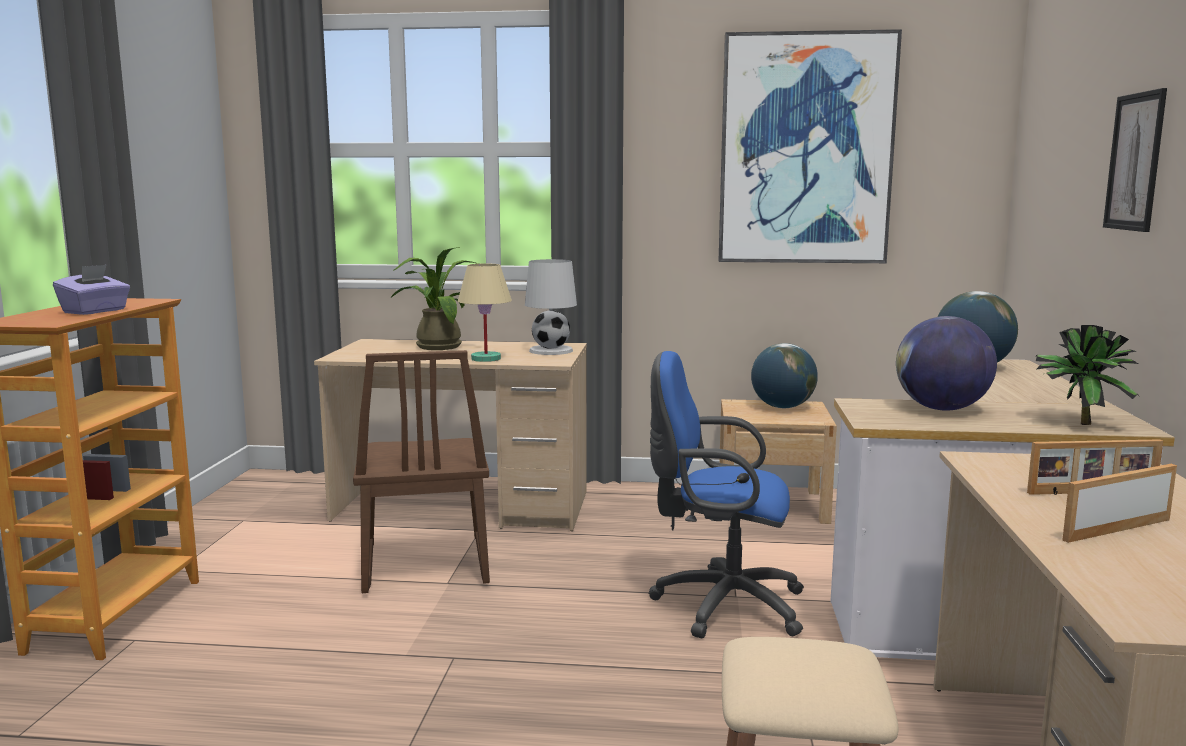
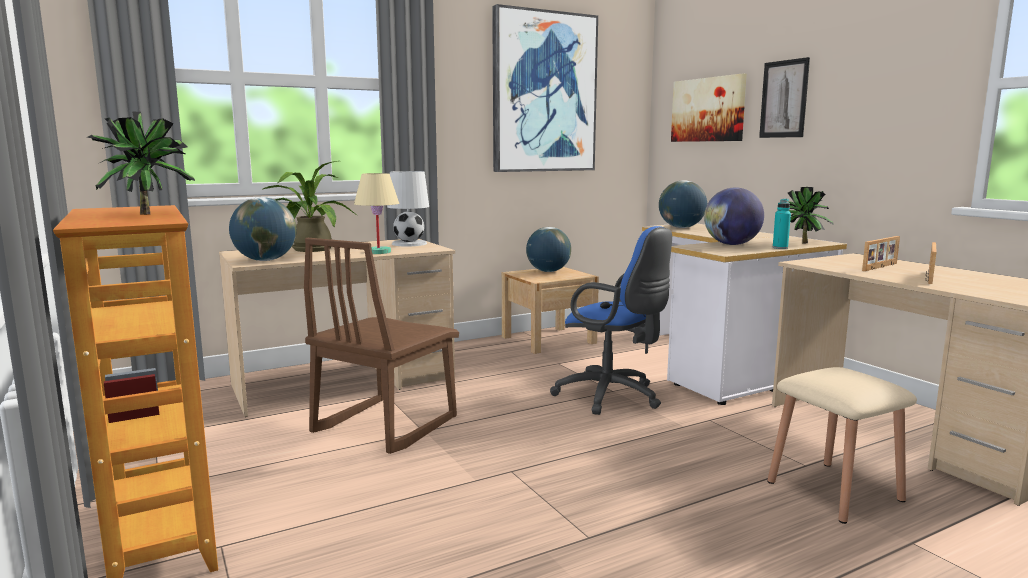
camera: 35 degrees left, 0 degrees up
purple tissue box [53,264,130,315] -> potted plant [87,112,195,215]
brown chair [353,350,490,593] -> brown chair turned 75 degrees clockwise [304,238,459,454]
blue office chair [649,351,804,638] -> blue office chair turned 120 degrees counterclockwise [550,226,672,415]
none -> globe [229,197,297,261]
none -> picture [671,73,747,142]
none -> turquoise bottle [773,199,791,249]

